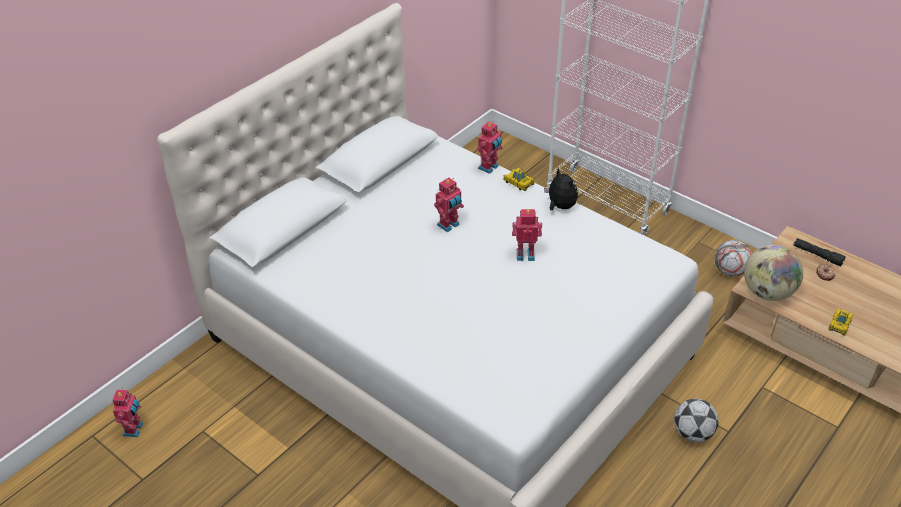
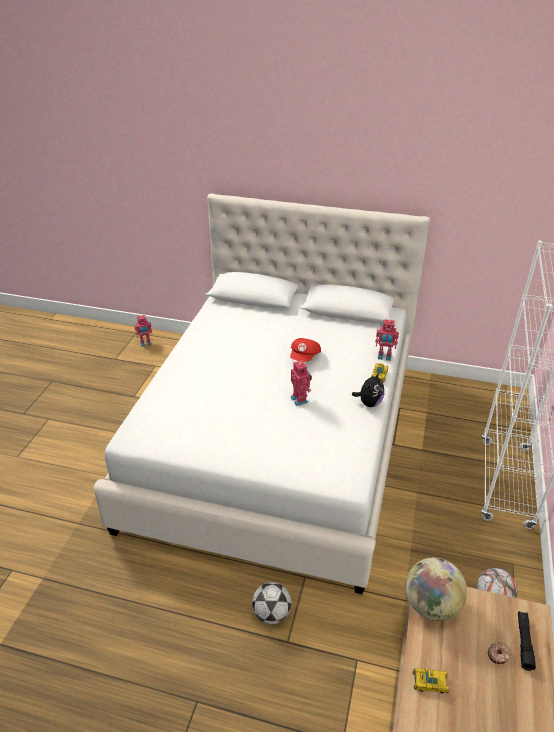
camera: 65 degrees right, 5 degrees down
toy robot [434,178,464,232] -> red cap [290,338,321,362]

